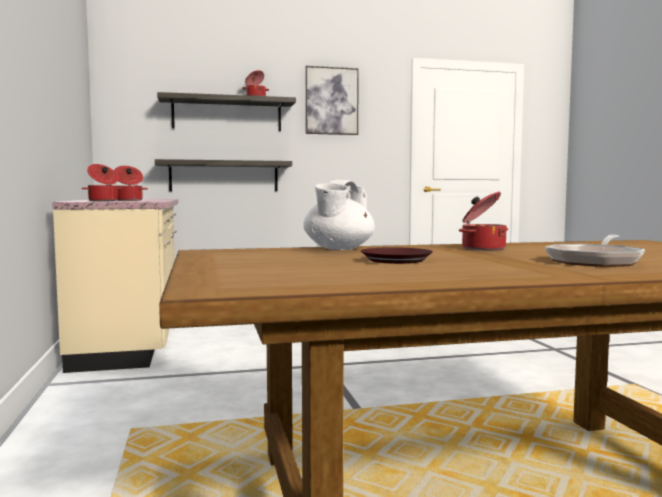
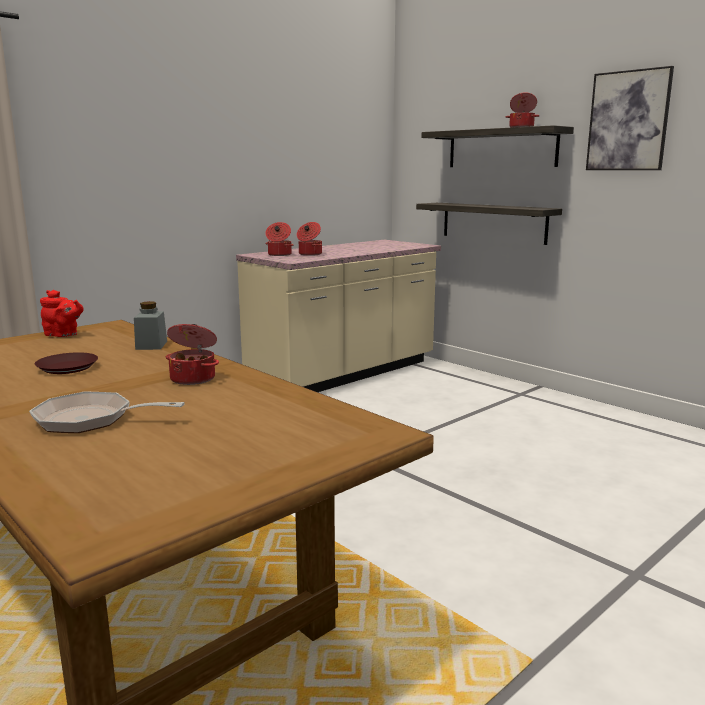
camera: 60 degrees right, 10 degrees up
white teapot [303,180,375,250] -> grey jar [134,301,167,350]
none -> red teapot [40,290,84,337]

